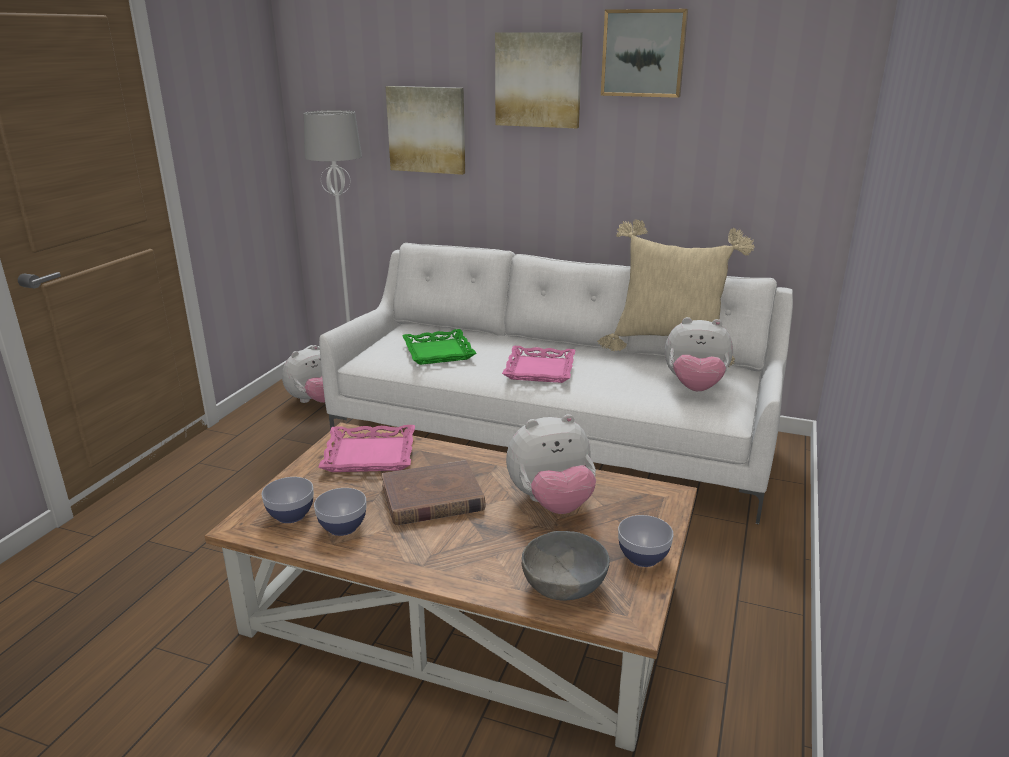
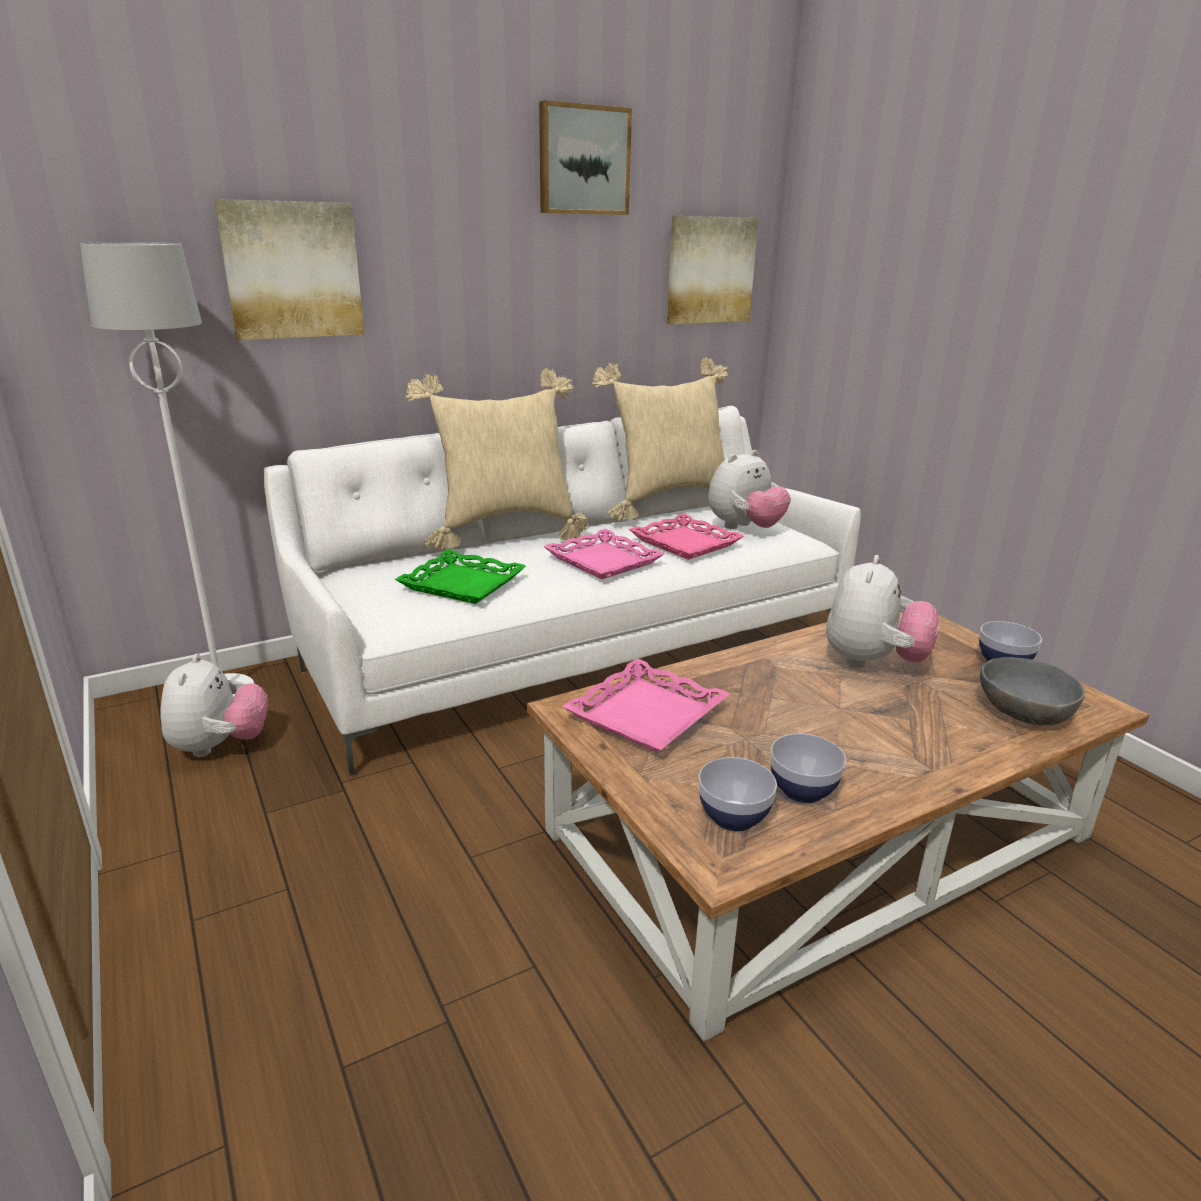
camera: 50 degrees left, 0 degrees up
brown book [381,460,486,525] -> none
picture [495,33,583,128] -> picture moved to [667,216,759,324]
none -> beige pillow [406,368,589,550]
none -> pink tray [629,514,744,560]

